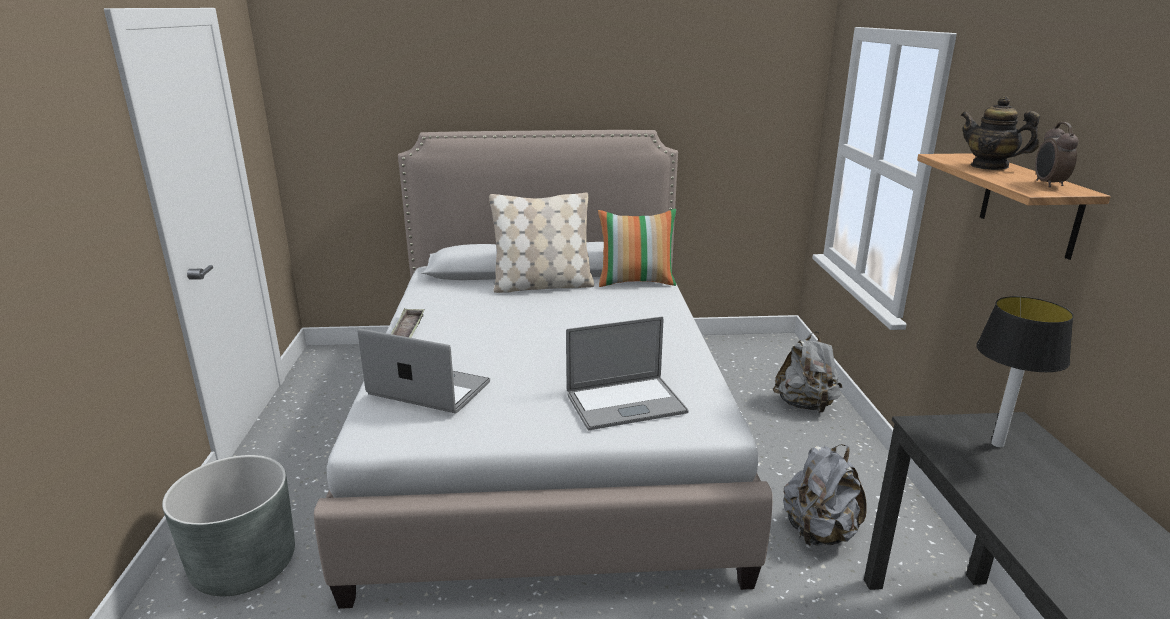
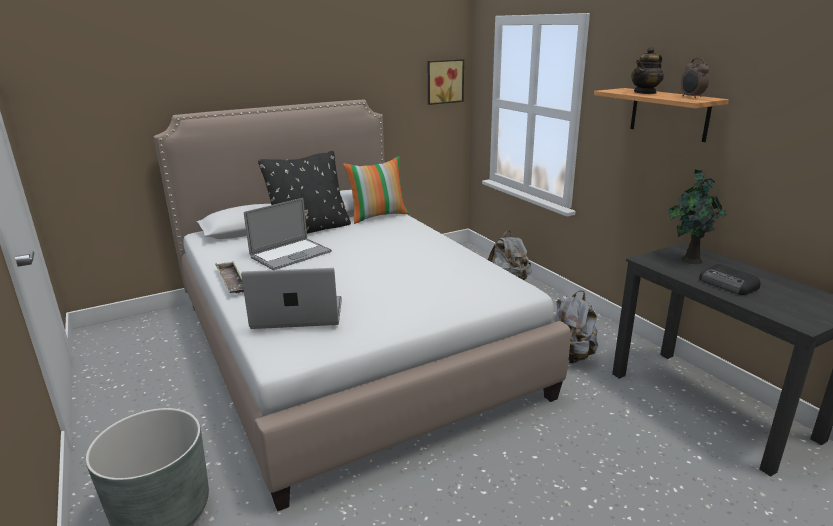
camera: 25 degrees left, 0 degrees up
beige pillow [489,192,594,293] -> black pillow [258,151,351,234]
laptop [566,316,688,430] -> laptop moved to [244,198,332,270]
teapot [961,96,1040,170] -> teapot turned 60 degrees counterclockwise [631,47,664,94]
table lamp [976,296,1074,448] -> potted plant [669,170,727,264]
none -> picture [428,59,464,105]
none -> radio [699,264,761,295]

